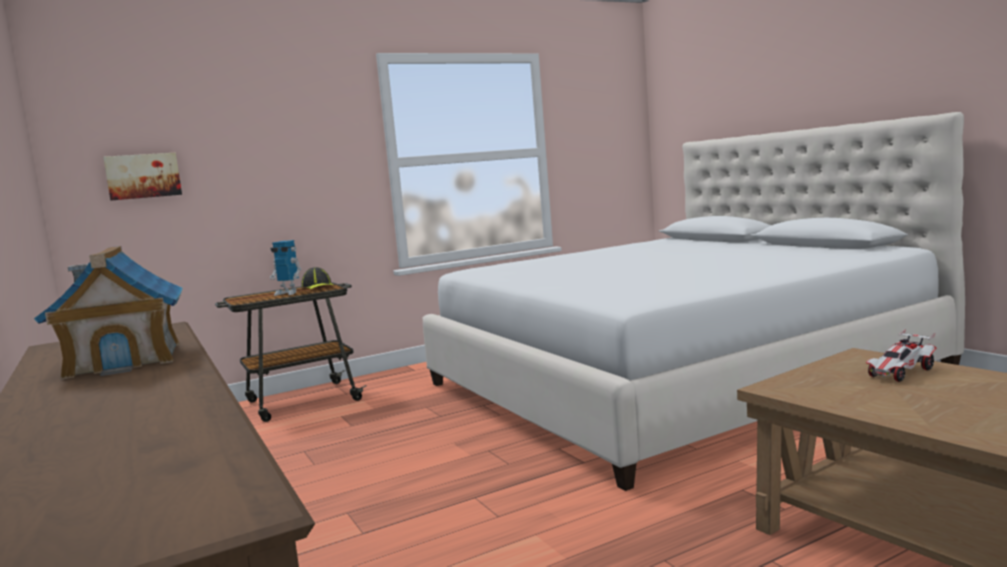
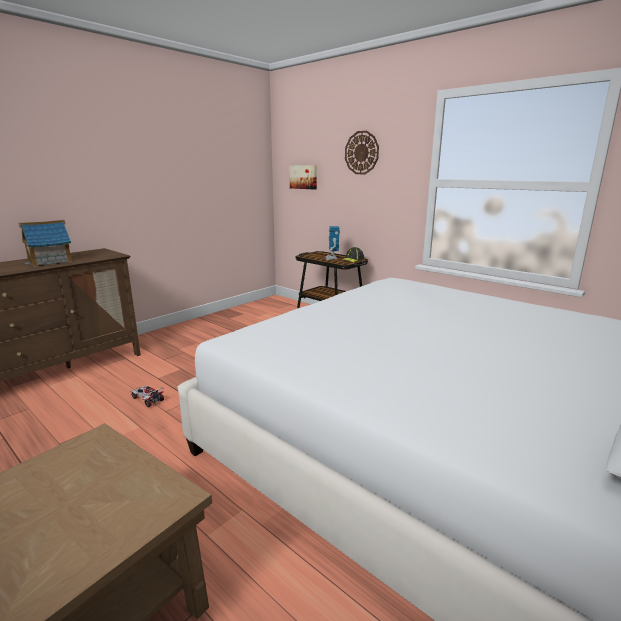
camera: 70 degrees right, 10 degrees up
toy car [866,329,937,382] -> toy car moved to [130,386,164,407]
none -> wall clock [345,131,379,174]

